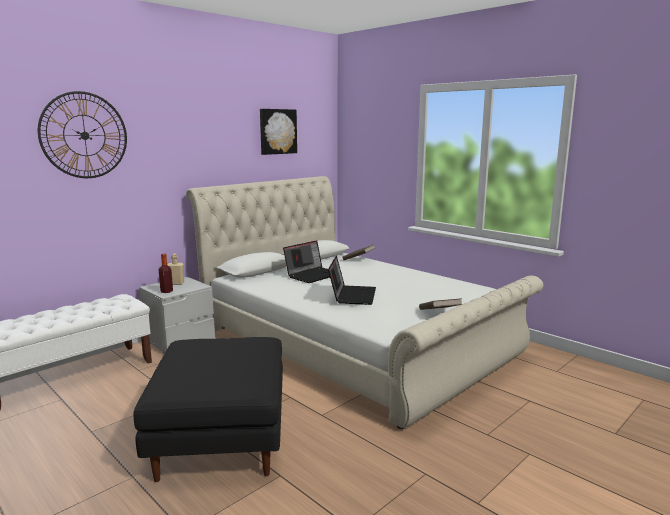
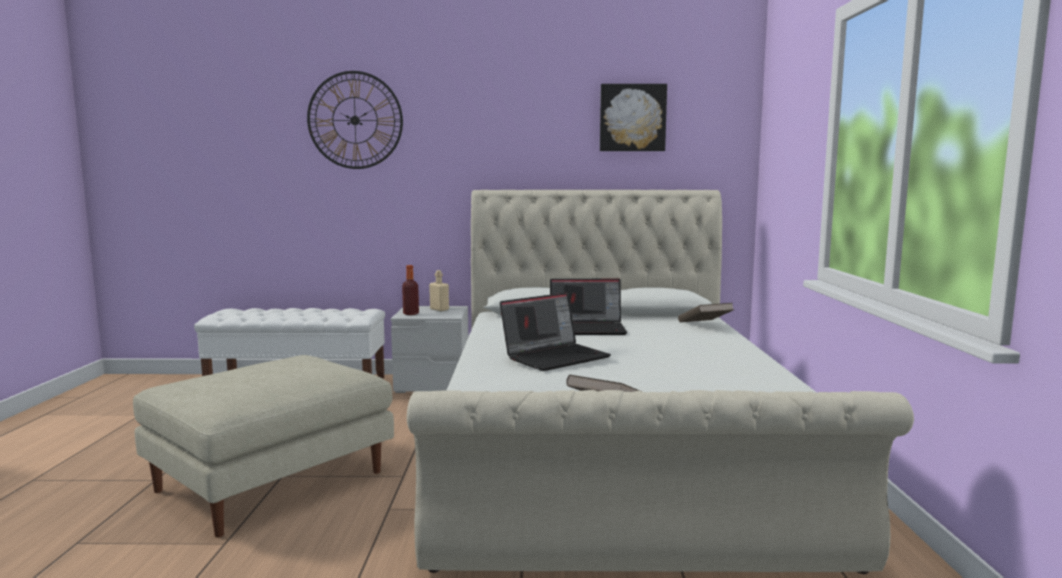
camera: 45 degrees right, 5 degrees down
black ottoman [133,337,283,482] -> beige ottoman [133,355,394,537]

